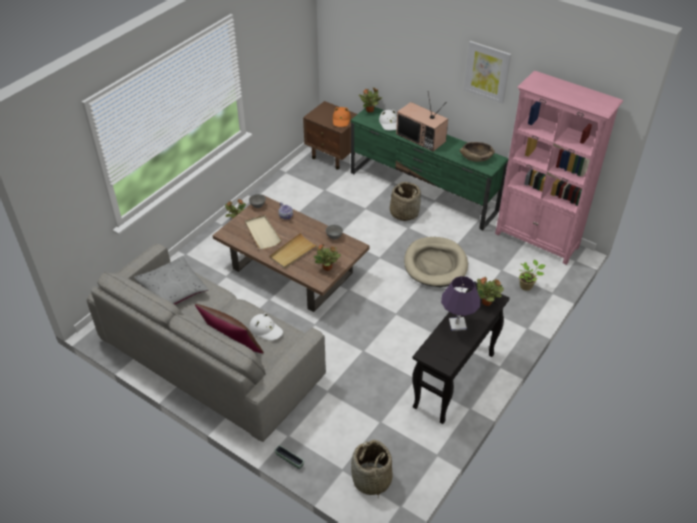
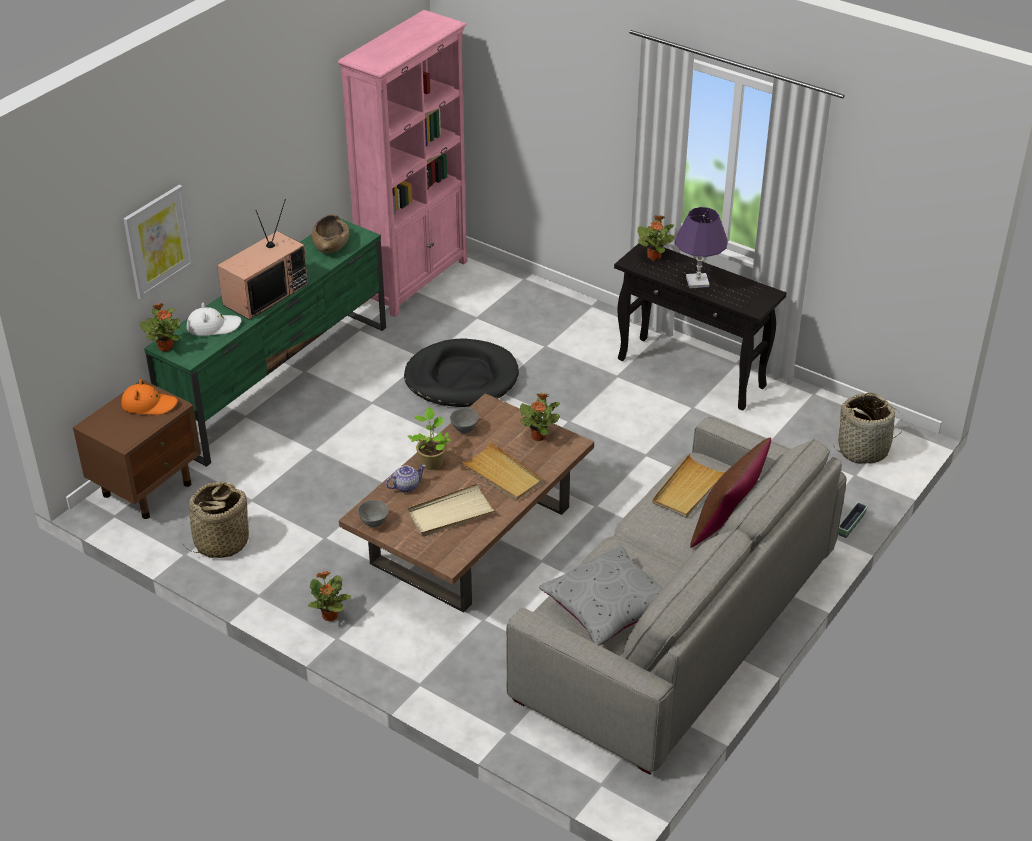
camera: 90 degrees left, 5 degrees down
white hat [249,313,283,341] -> beige tray [652,454,725,518]
basket [390,182,421,221] -> basket moved to [180,482,251,558]
beige dog bed [404,237,468,287] -> black dog bed [404,339,519,407]
picture [464,41,511,104] -> picture moved to [123,185,194,300]
potted plant [519,259,545,291] -> potted plant moved to [408,407,451,470]

